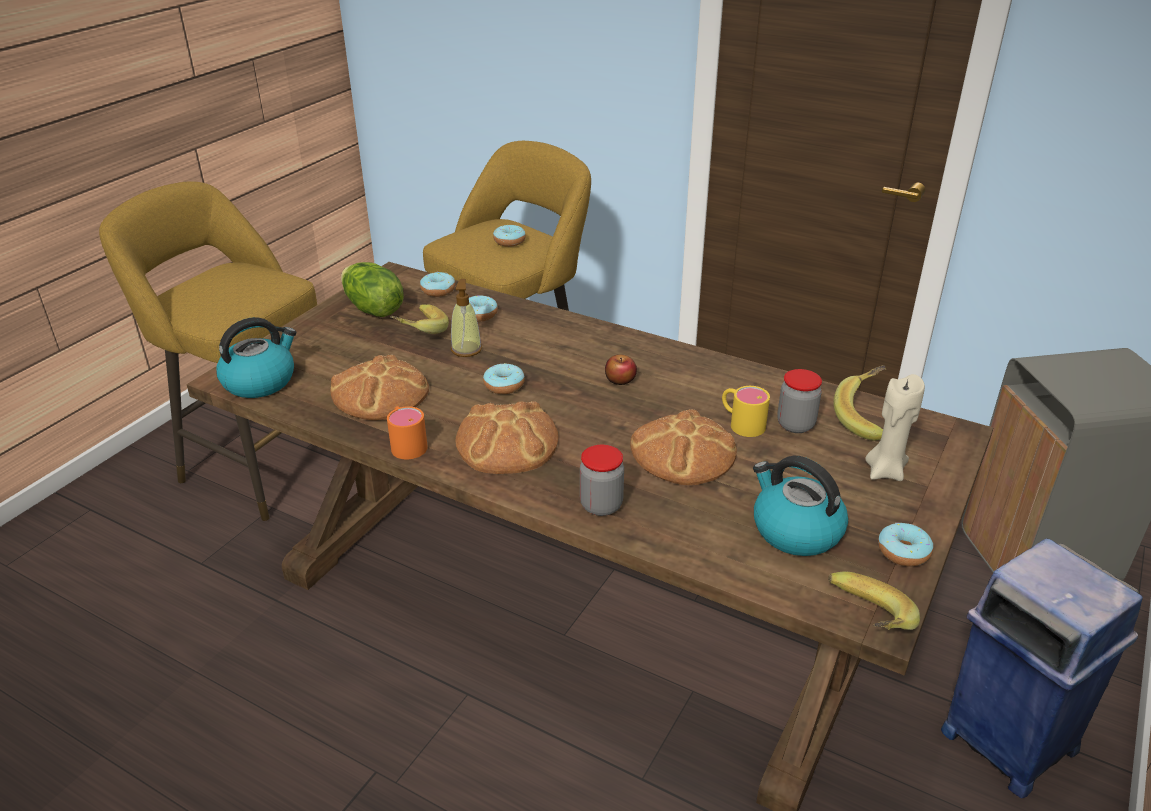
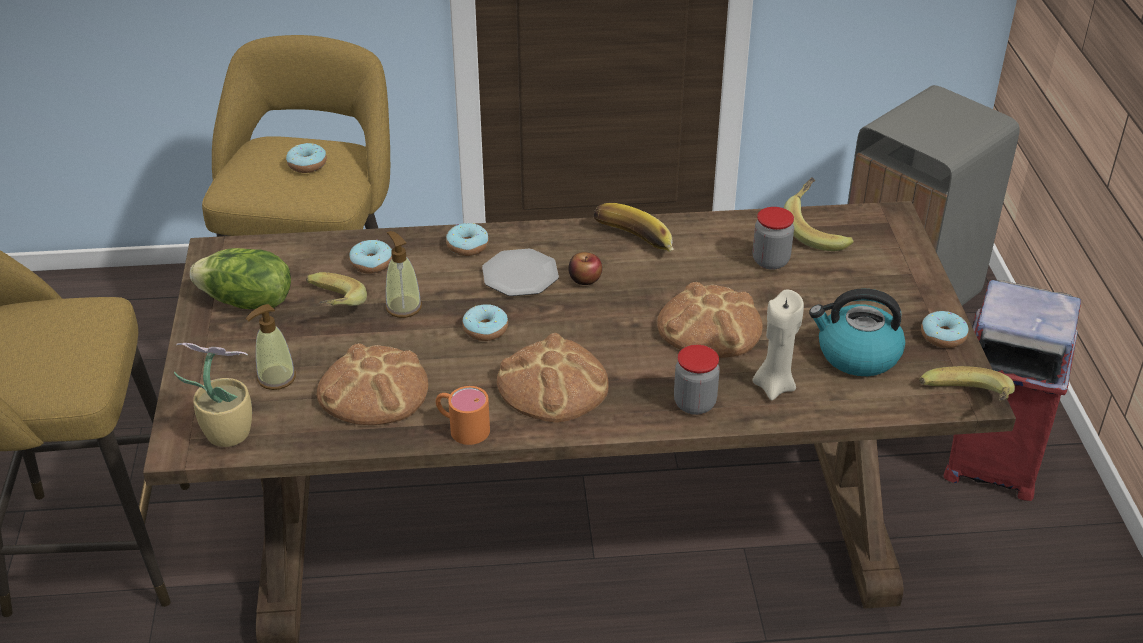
camera: 35 degrees left, 5 degrees up
kettle [216,317,296,398] -> potted plant [174,343,252,447]
donut [420,272,455,297] -> donut moved to [446,223,489,256]
yellow mug [722,386,770,437] -> none
beige candle [865,374,925,481] -> beige candle moved to [753,289,804,401]
blue trash can [941,538,1143,798] -> red trash can [944,280,1081,501]
none -> soap dispenser [245,304,296,390]
none -> plate [482,249,559,296]
none -> banana [594,203,674,252]

